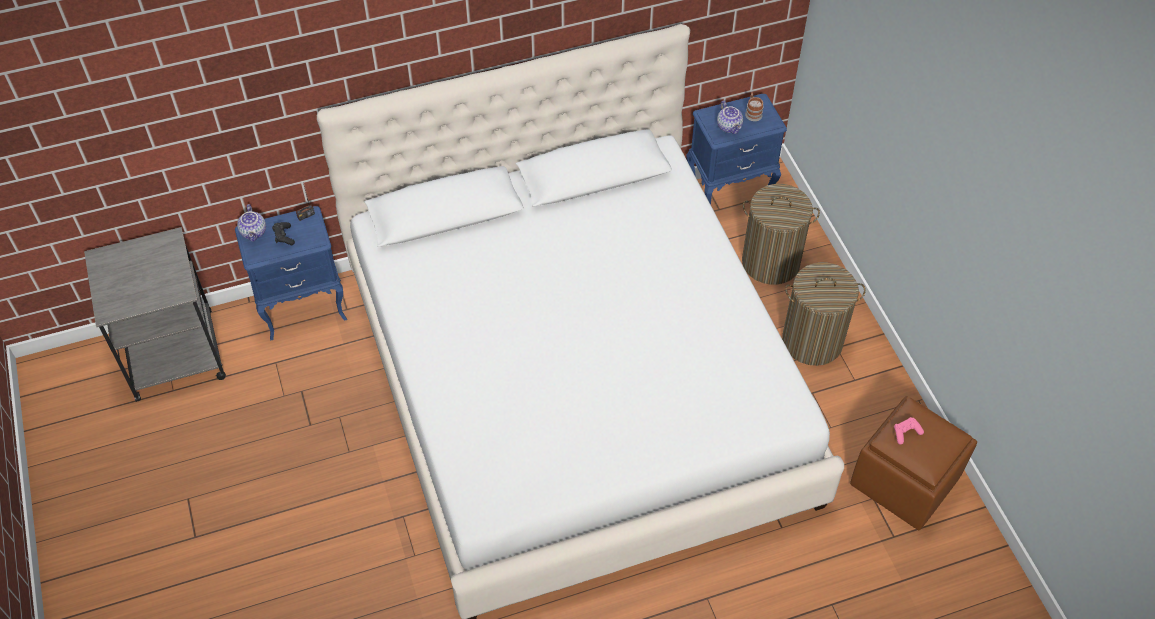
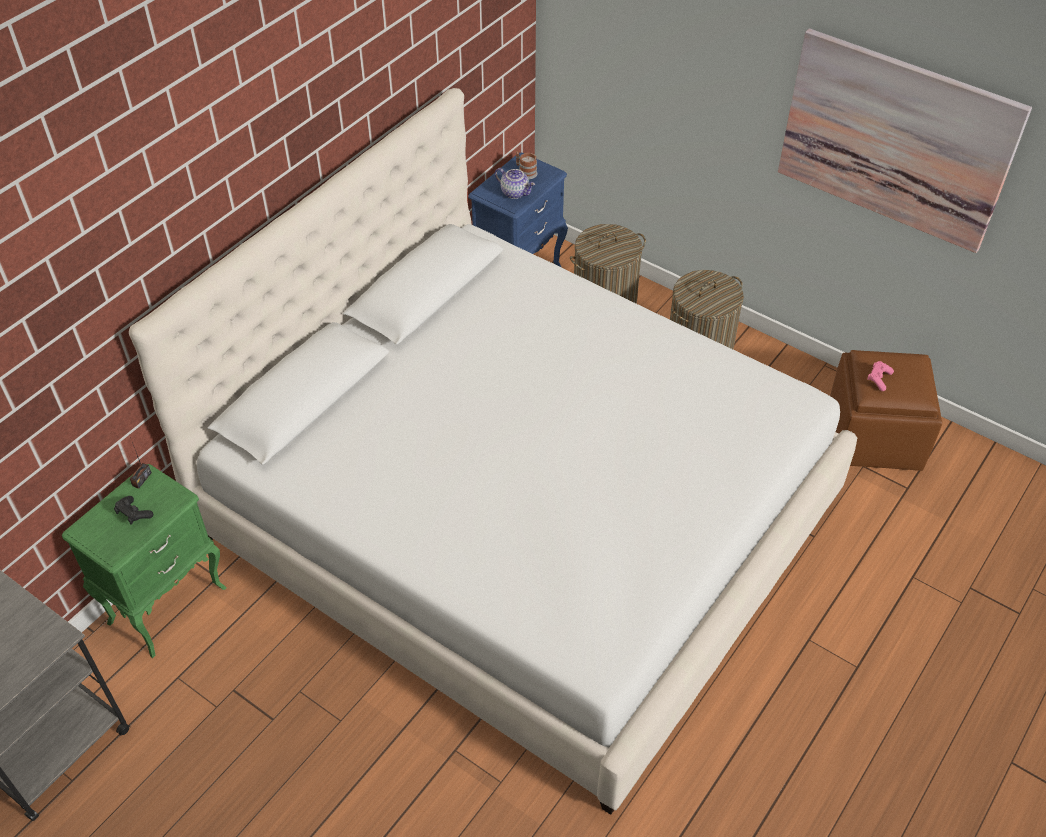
camera: 35 degrees left, 5 degrees down
blue nightstand [235,206,347,341] -> green nightstand [62,464,227,658]
teapot [237,204,266,242] -> none
none -> picture [778,28,1032,253]

